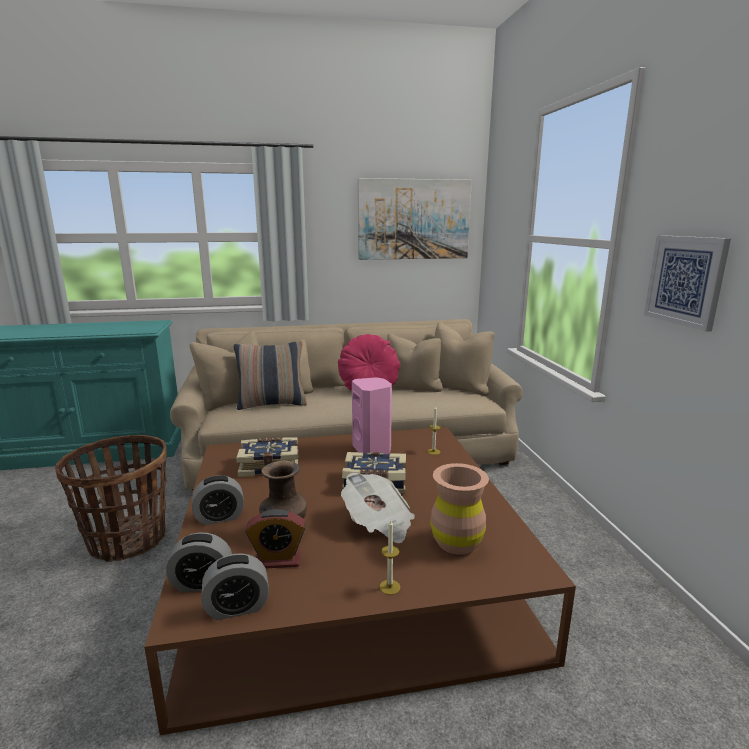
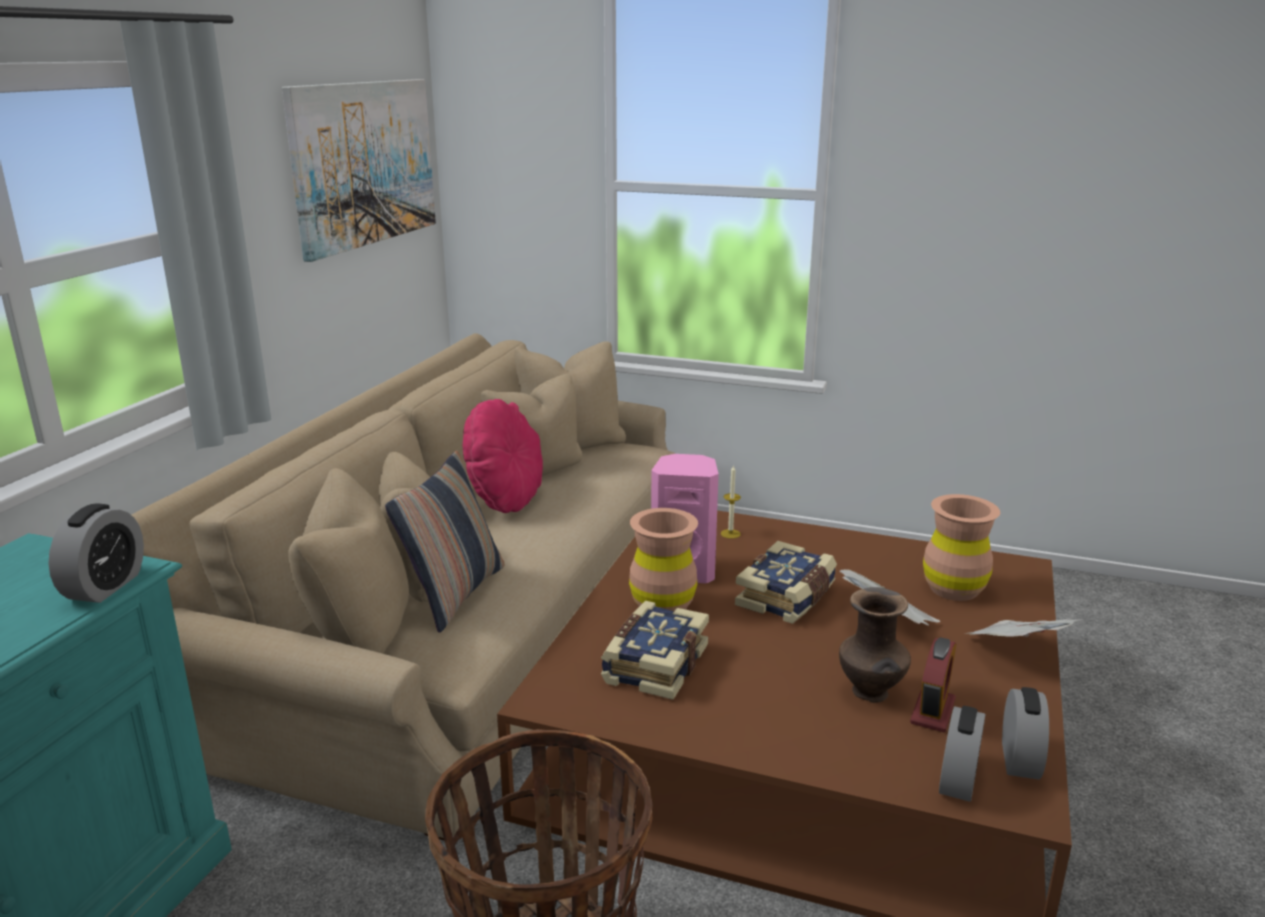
camera: 60 degrees left, 5 degrees up
alarm clock [192,475,244,525] -> alarm clock moved to [48,503,144,603]
candle [379,520,400,595] -> newspaper [965,619,1078,637]
picture [644,235,731,332] -> none
none -> brown vase [629,508,698,611]

